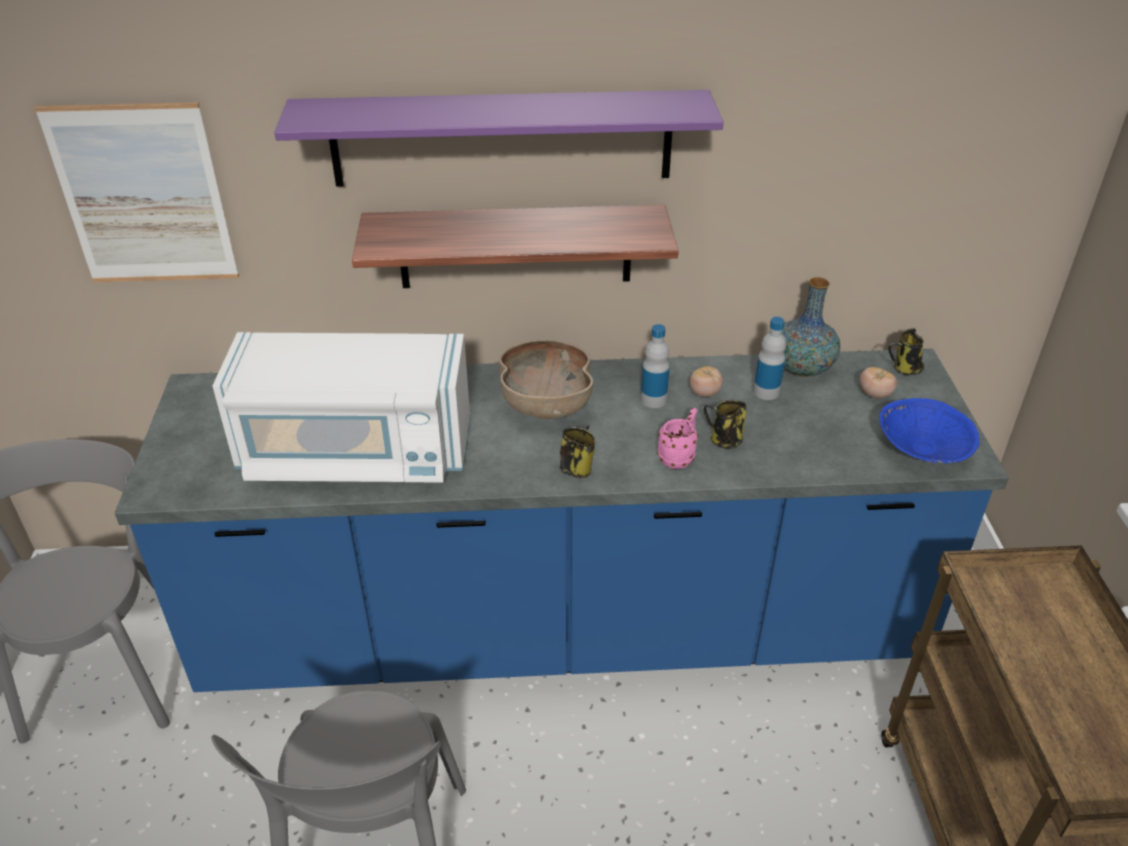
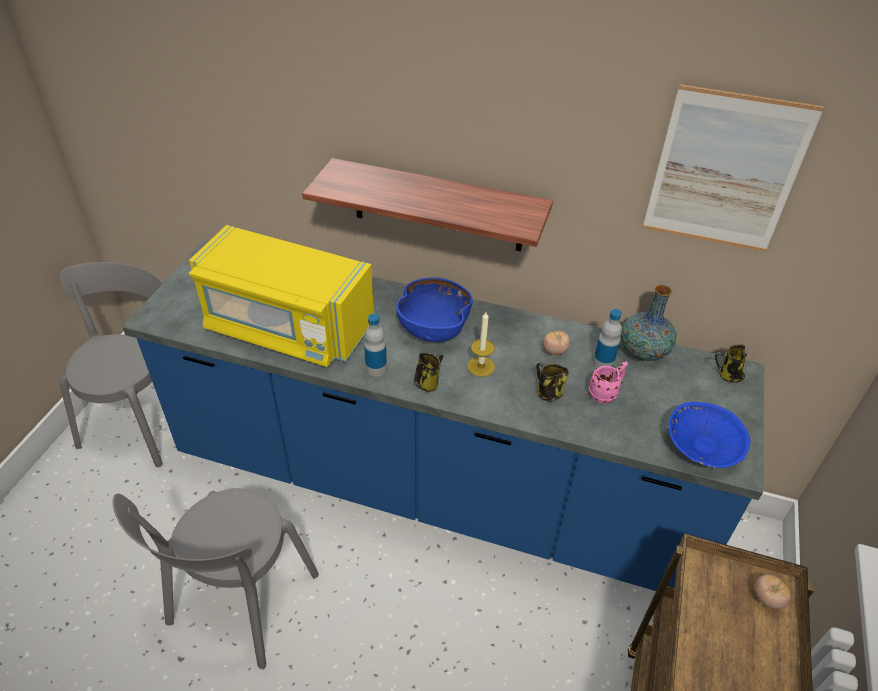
camera: 20 degrees right, 5 degrees up
picture [34,102,239,282] -> picture moved to [643,84,825,252]
white microwave [212,332,470,483] -> yellow microwave [189,225,374,367]
purple shelf [274,90,724,187] -> none
brown bowl [499,339,593,419] -> blue bowl [396,277,473,342]
bottle [641,324,670,408] -> bottle moved to [364,314,387,377]
pink mug [657,408,698,469] -> pink mug moved to [589,361,628,404]
tomato [859,367,897,398] -> tomato moved to [755,575,791,609]
none -> candle [467,312,495,377]

